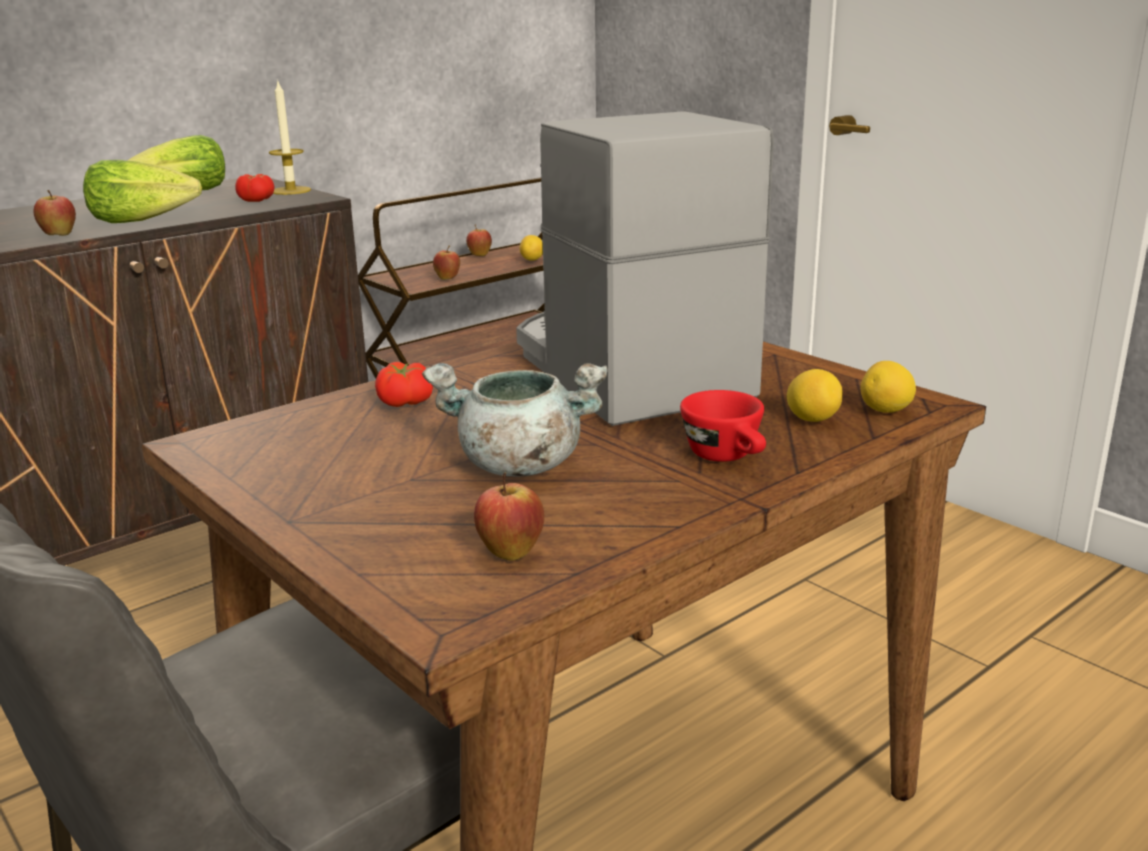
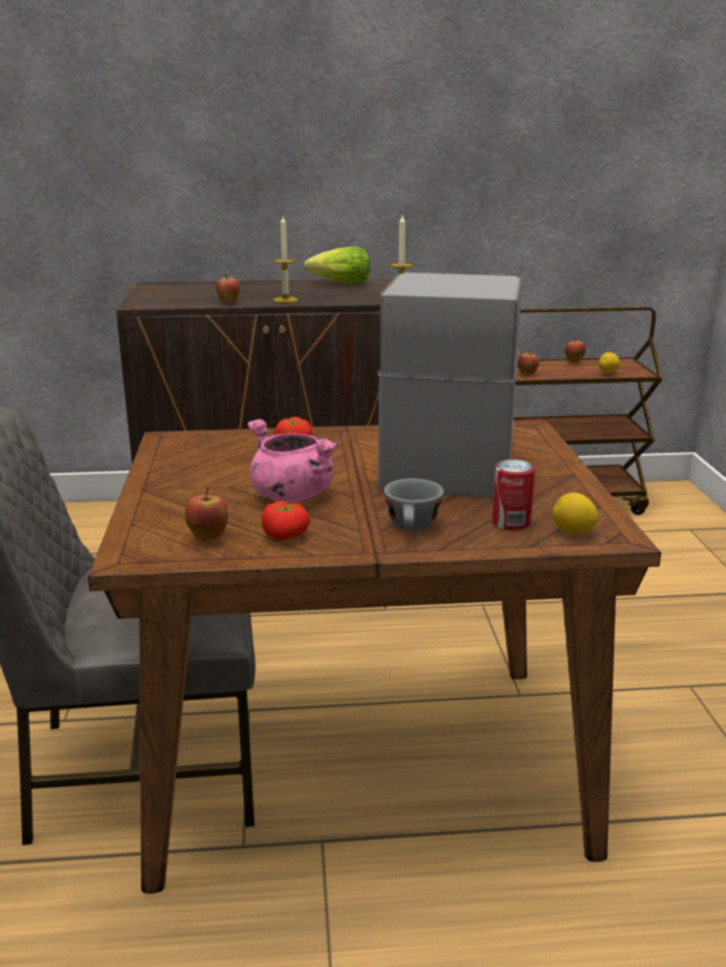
camera: 35 degrees right, 0 degrees up
lettuce [83,160,202,223] -> candle [273,217,298,303]
tomato [235,174,274,202] -> tomato moved to [261,501,310,541]
grey cooking pot [422,363,608,476] -> pink cooking pot [247,419,338,503]
red cup [680,390,766,462] -> grey cup [384,478,444,531]
lemon [787,369,843,422] -> can [492,459,535,531]

